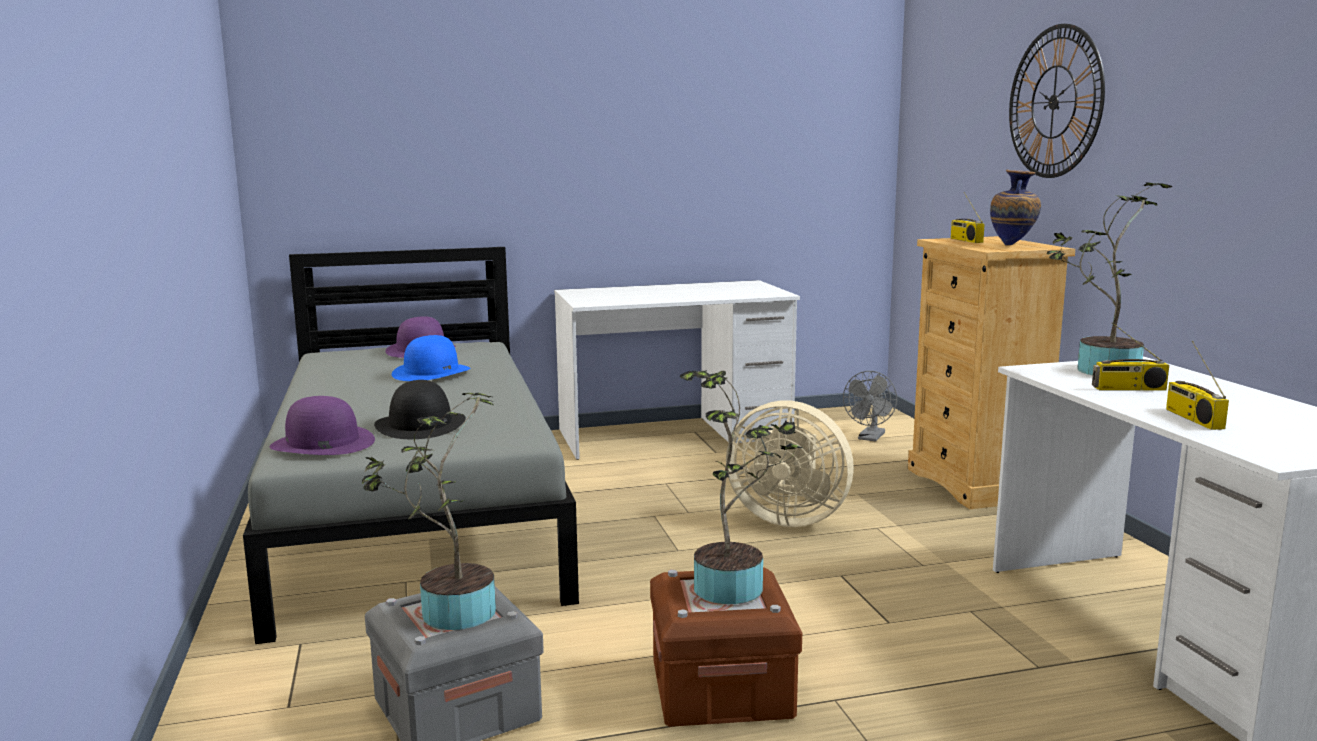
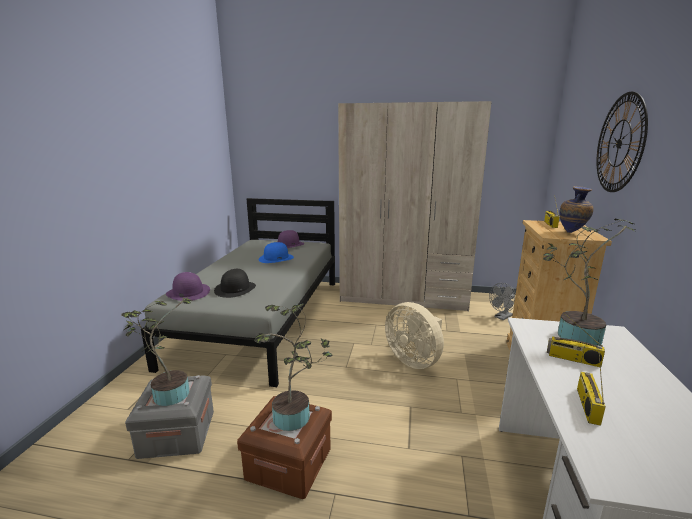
camera: 25 degrees right, 5 degrees up
white desk [554,280,800,460] -> beige wardrobe [338,101,492,311]

